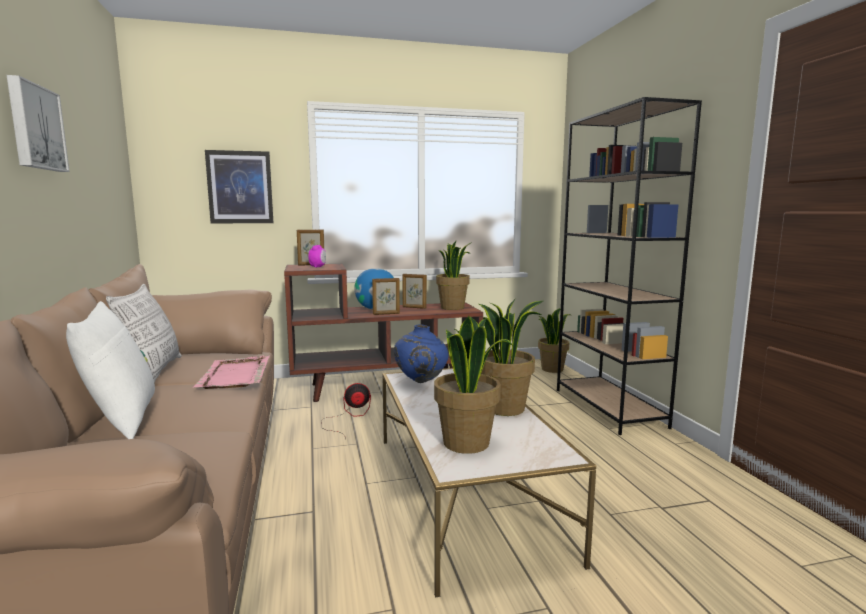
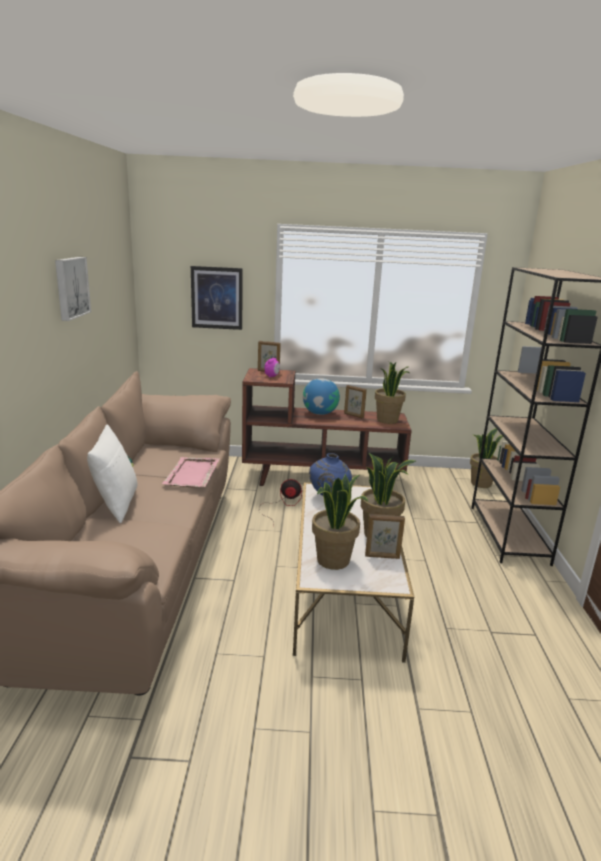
camera: 15 degrees right, 10 degrees up
pillow [106,284,182,383] -> none
picture frame [372,278,400,315] -> picture frame moved to [365,514,405,559]

